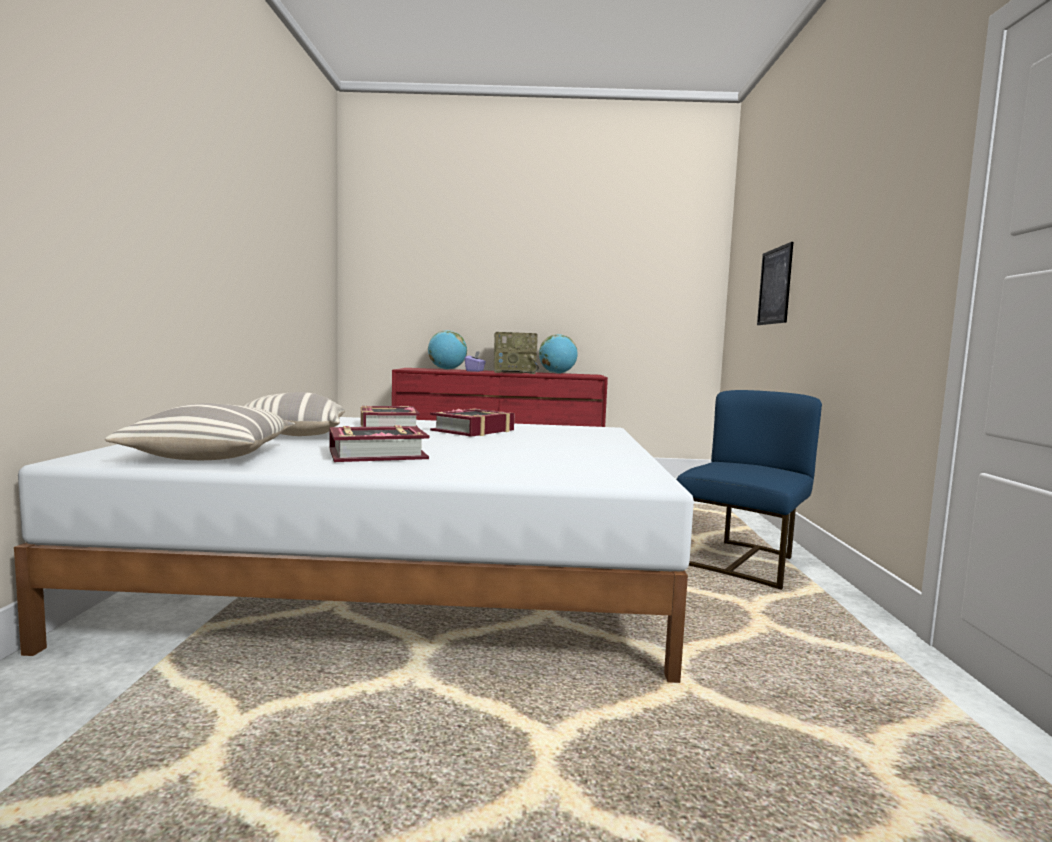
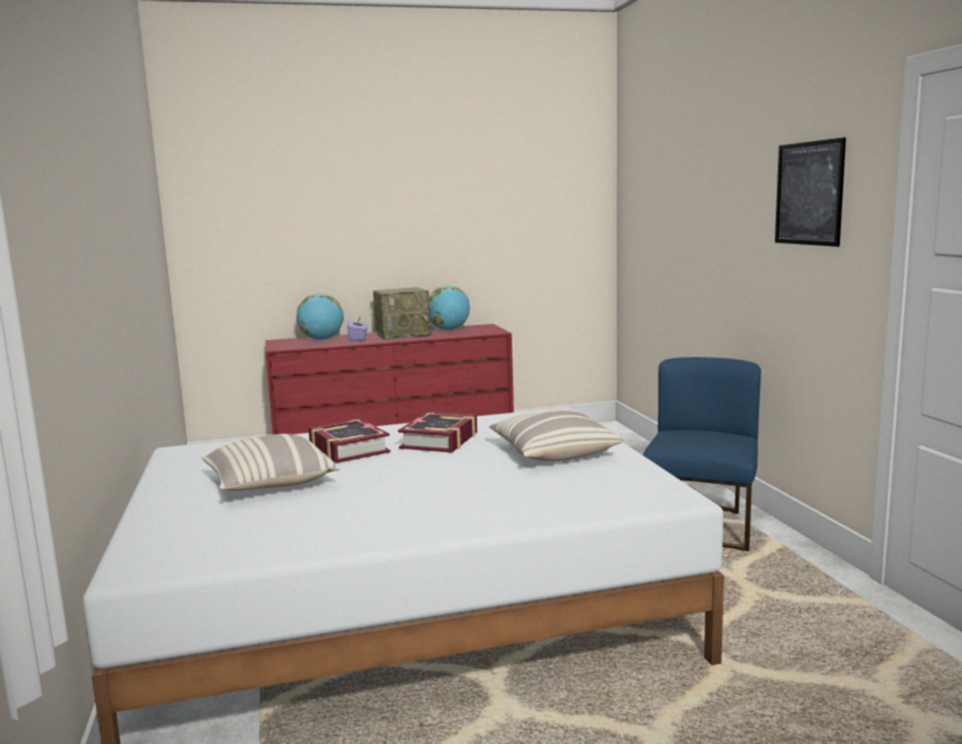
camera: 15 degrees left, 5 degrees up
pillow [105,403,295,460] -> pillow moved to [489,409,623,462]
book [330,425,429,462] -> none
picture [757,242,793,325] -> picture moved to [775,137,846,247]

